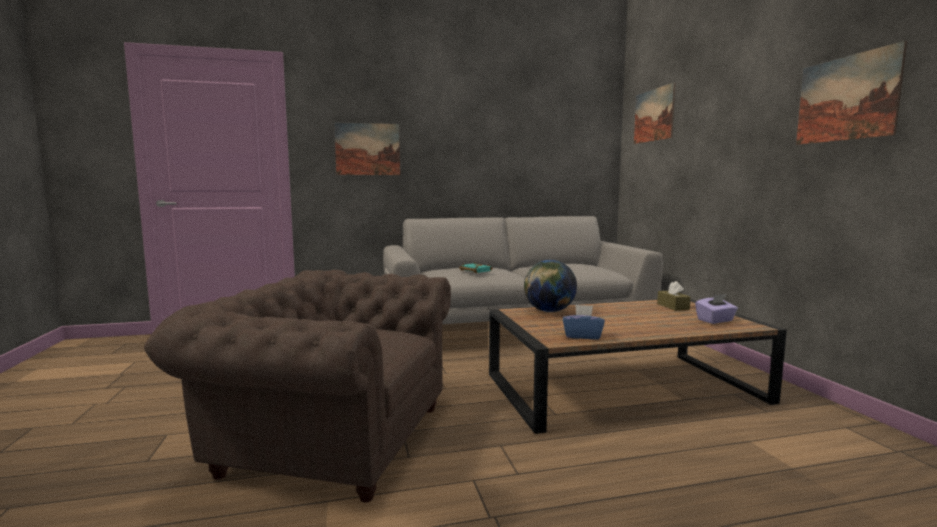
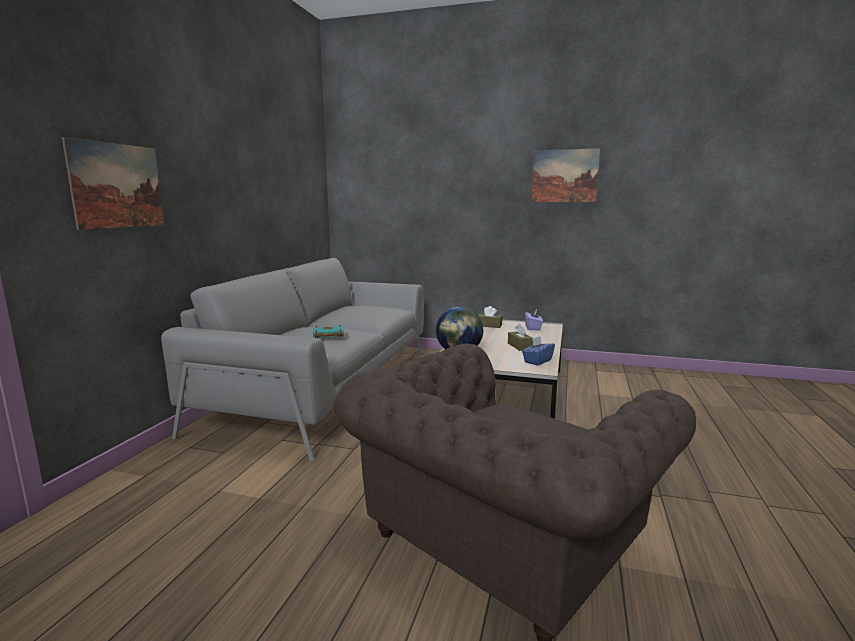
camera: 60 degrees left, 5 degrees up
picture [634,83,675,144] -> none
none -> brown tissue box [508,324,533,351]

